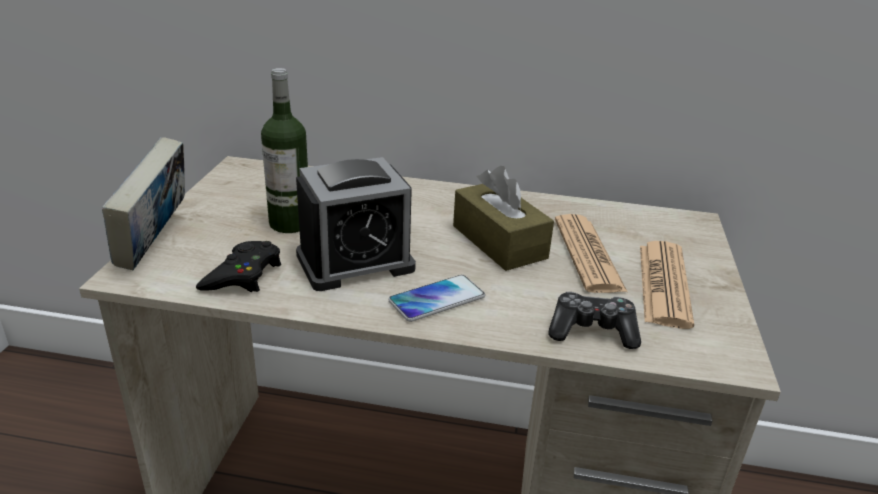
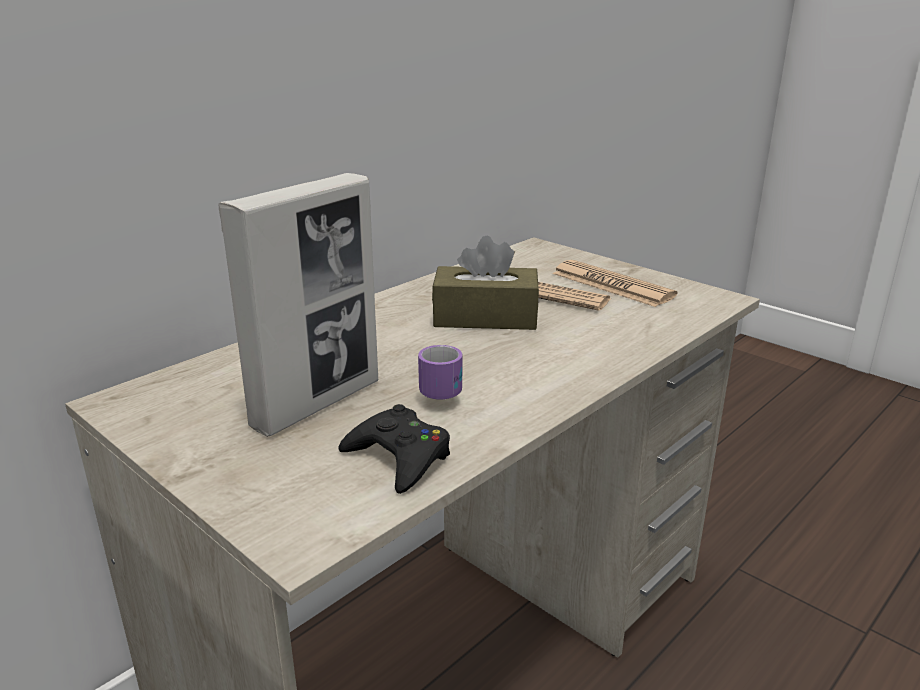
camera: 55 degrees left, 5 degrees down
book [102,137,185,270] -> none
bottle [261,68,308,233] -> picture frame [219,173,378,437]
alarm clock [296,157,416,291] -> mug [418,345,462,399]
phone [388,275,485,322] -> none
game controller [548,292,641,349] -> none

